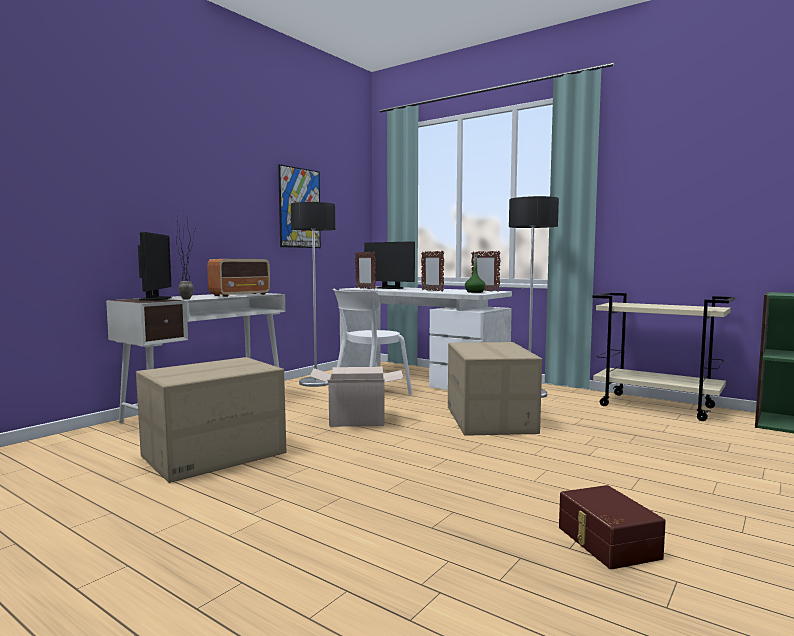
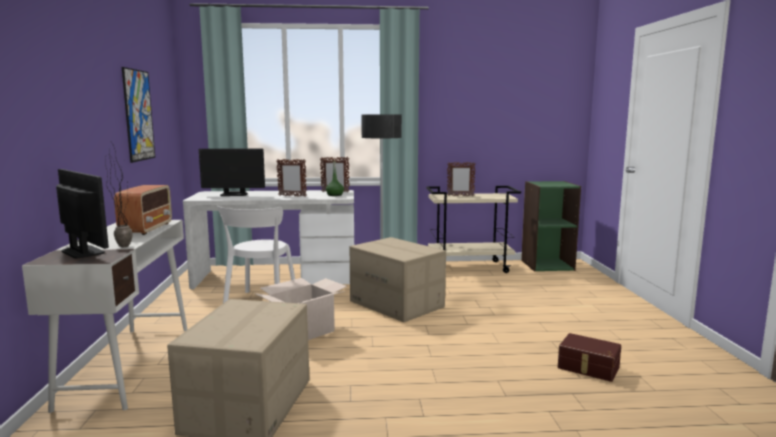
camera: 40 degrees left, 5 degrees up
floor lamp [291,202,335,387] -> none
picture frame [355,251,376,289] -> picture frame moved to [447,162,475,196]

